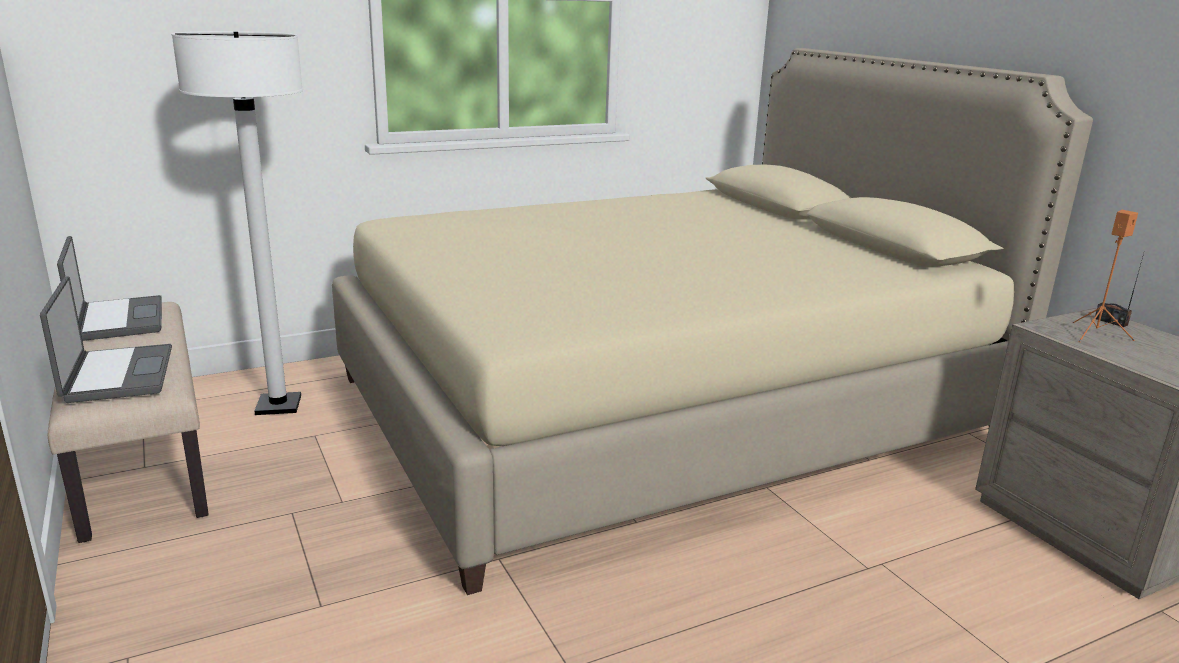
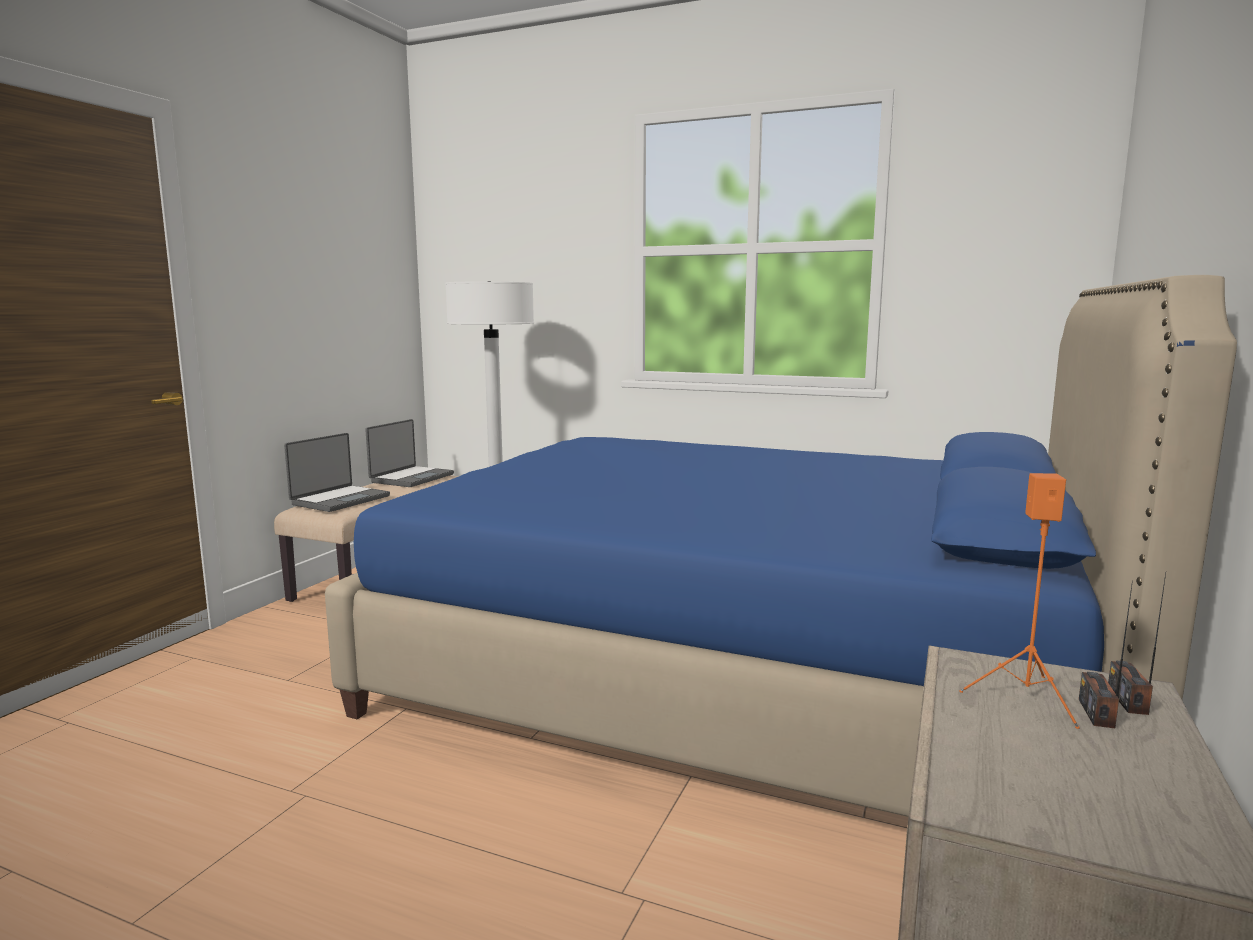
camera: 50 degrees right, 10 degrees down
beige bed [332,48,1093,595] -> blue bed [325,275,1237,817]
none -> radio [1079,581,1133,728]

